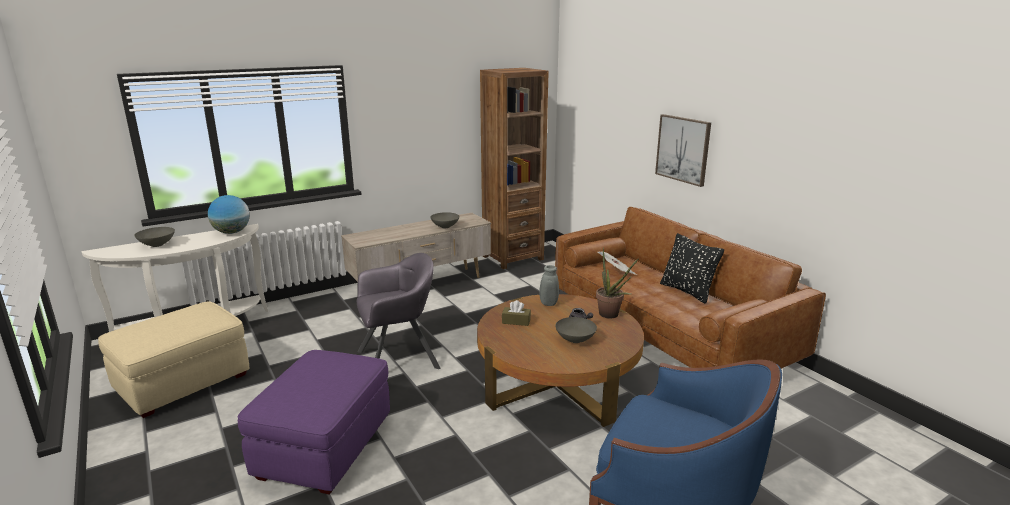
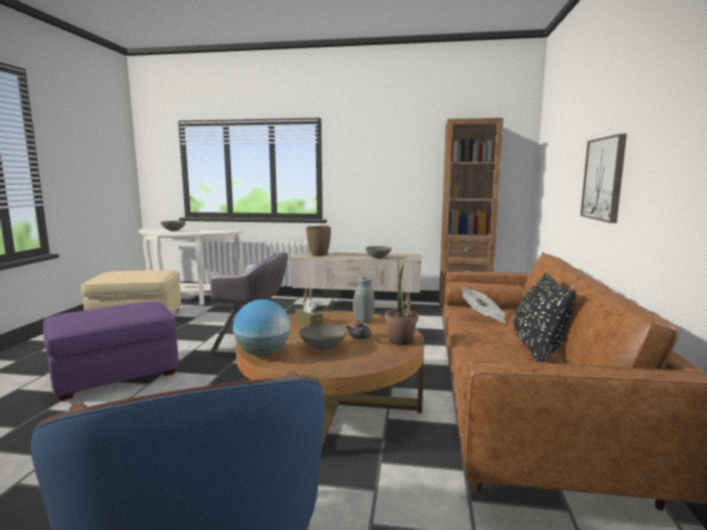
camera: 40 degrees right, 10 degrees down
globe [208,195,250,234] -> globe moved to [233,299,290,356]
none -> brown vase [306,225,331,256]

